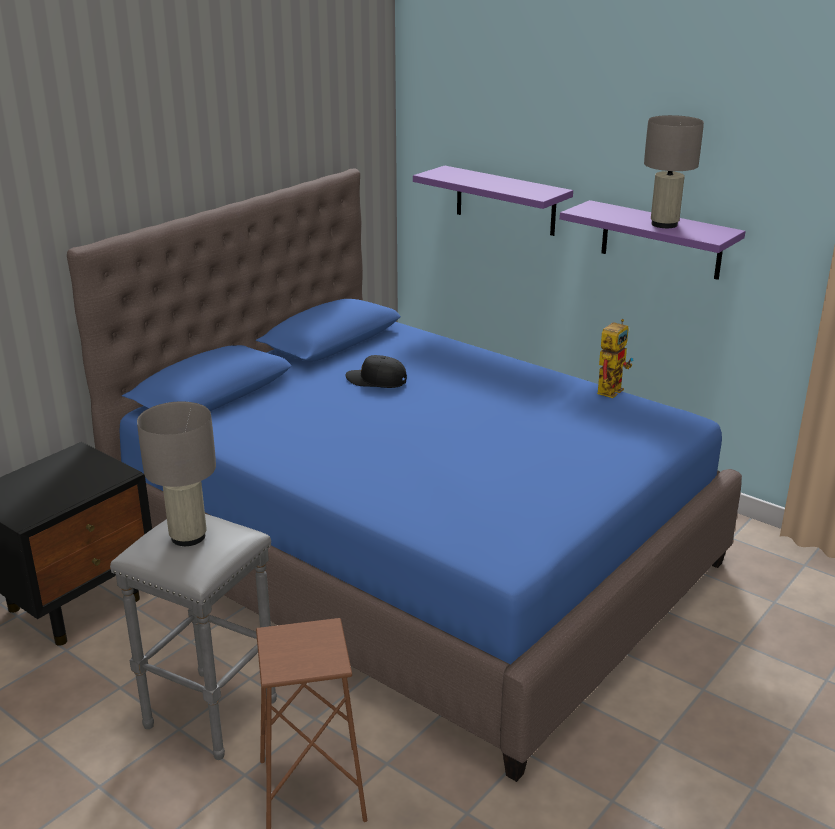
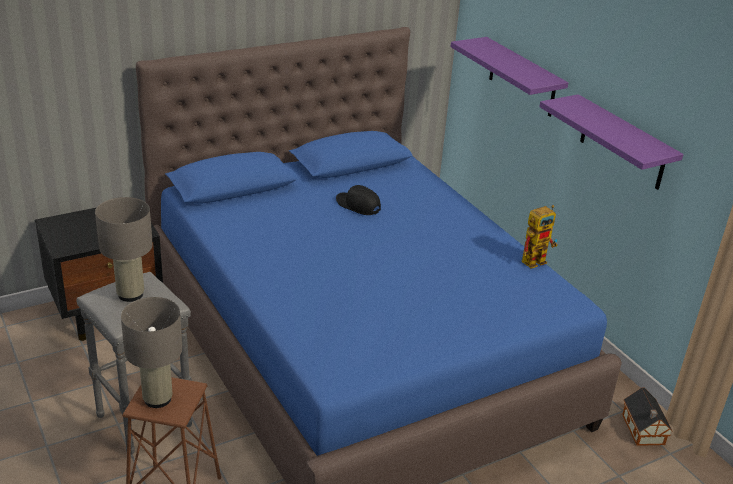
camera: 20 degrees right, 5 degrees up
grey table lamp [644,115,704,228] -> grey table lamp moved to [121,297,182,408]
none -> toy house [622,388,673,446]

